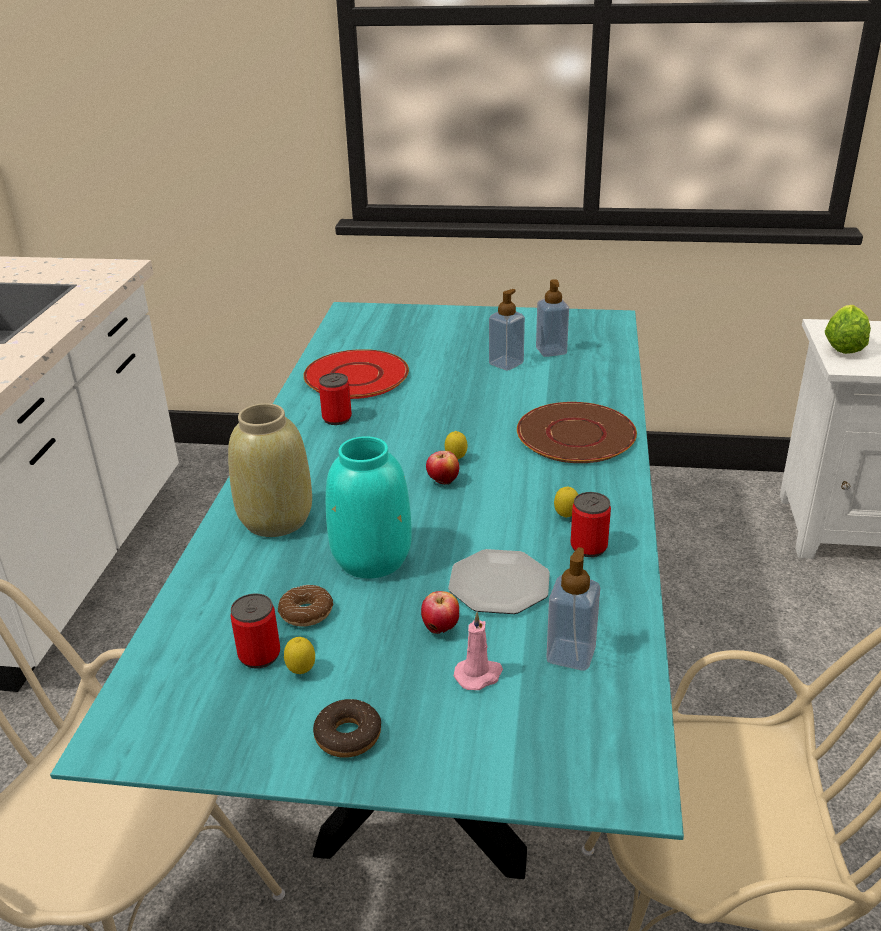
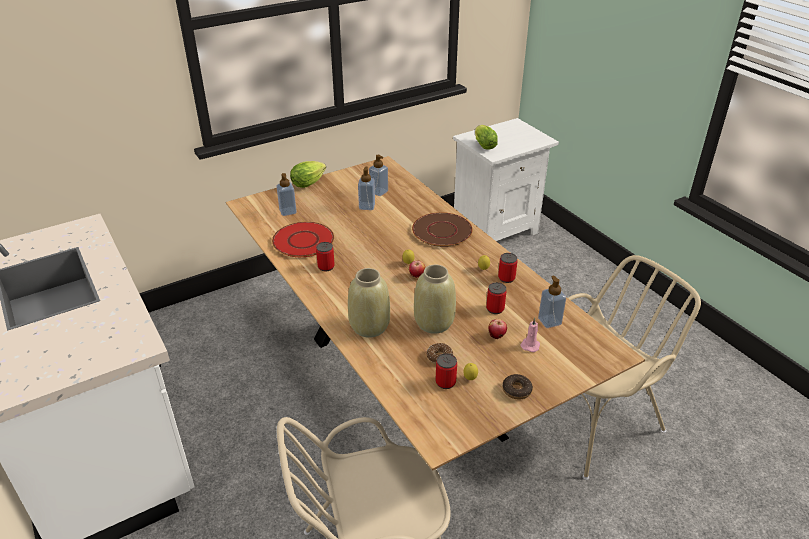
camera: 40 degrees left, 5 degrees up
turquoise dining table [50,302,684,879] -> brown dining table [226,156,645,471]
turquoise vase [326,436,412,578] -> beige vase [414,265,456,334]
plate [448,549,550,614] -> can [486,282,506,314]
none -> soap dispenser [276,173,297,216]
none -> lettuce [290,161,326,188]

